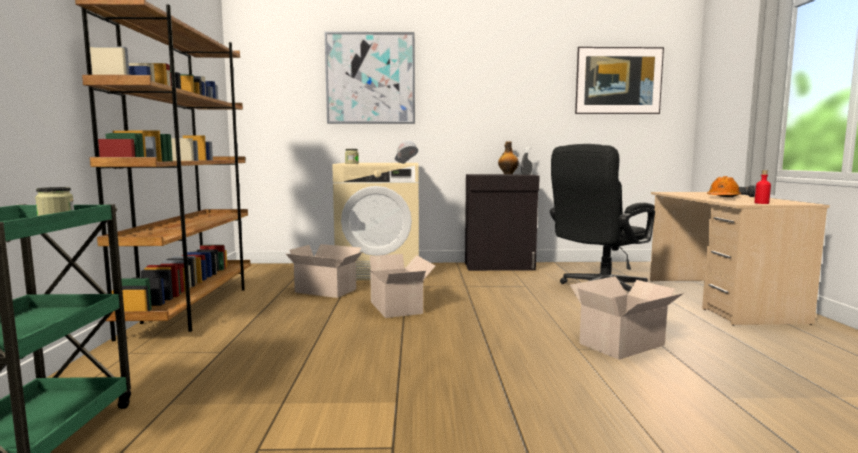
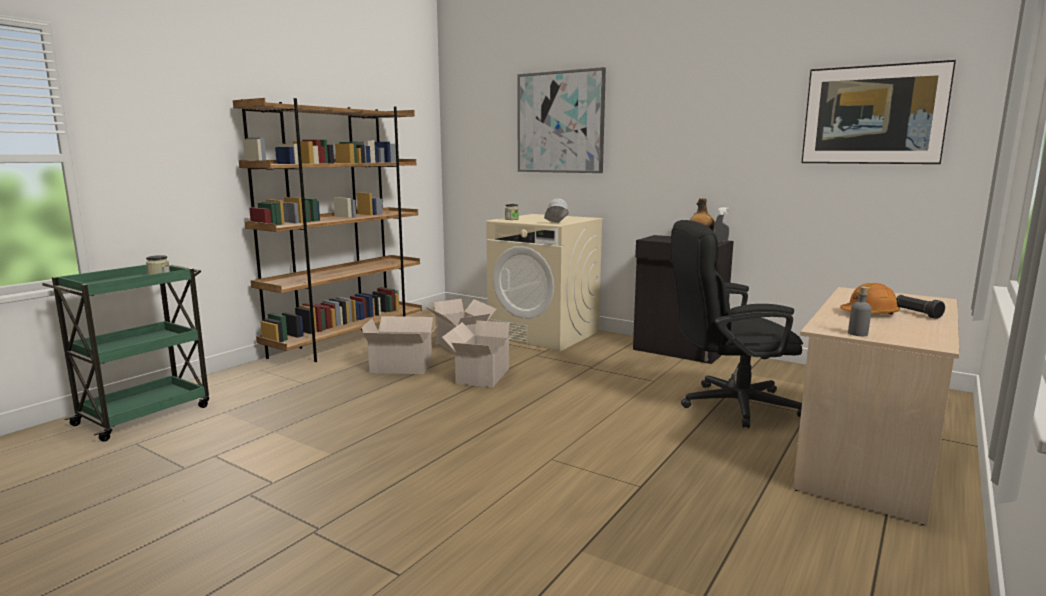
camera: 35 degrees right, 5 degrees up
cardboard box [570,276,684,360] -> cardboard box moved to [361,316,440,374]
red bottle [754,170,771,204] -> grey bottle [848,286,872,336]

